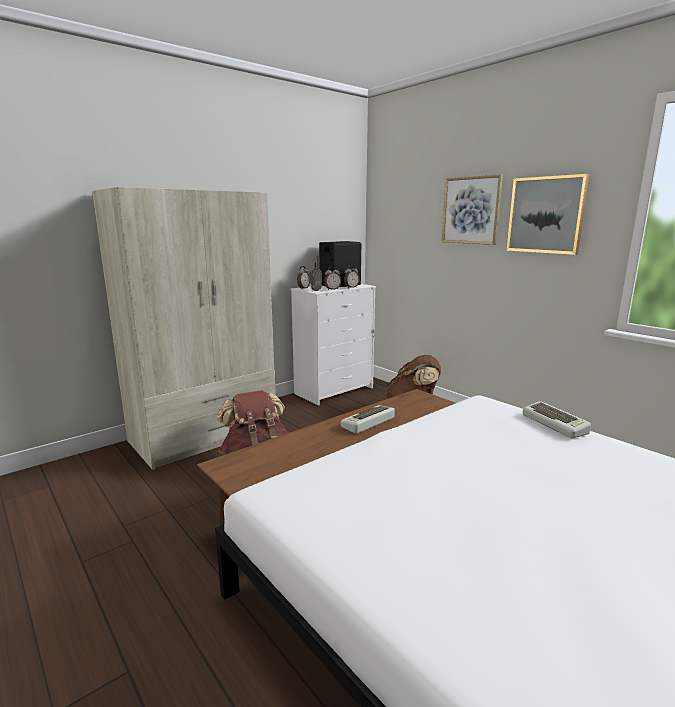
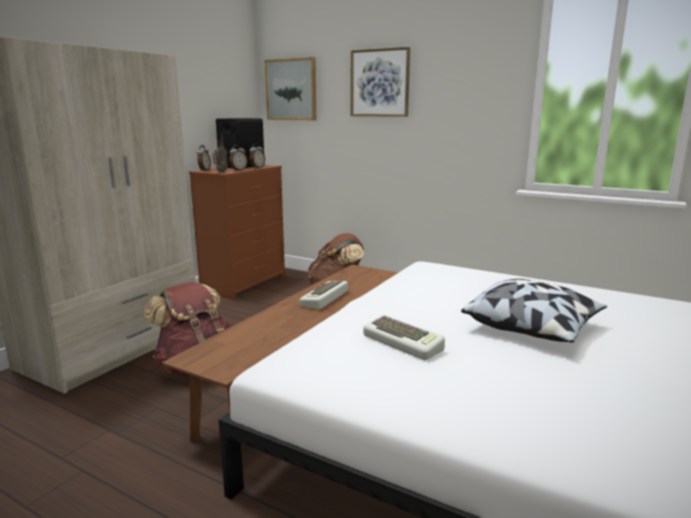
camera: 20 degrees left, 0 degrees up
white dresser [291,284,376,405] -> brown dresser [189,165,285,300]
picture [506,174,589,255] -> picture moved to [265,57,316,120]
keyboard [522,401,591,438] -> keyboard moved to [363,314,445,360]
none -> pillow [461,279,607,343]

